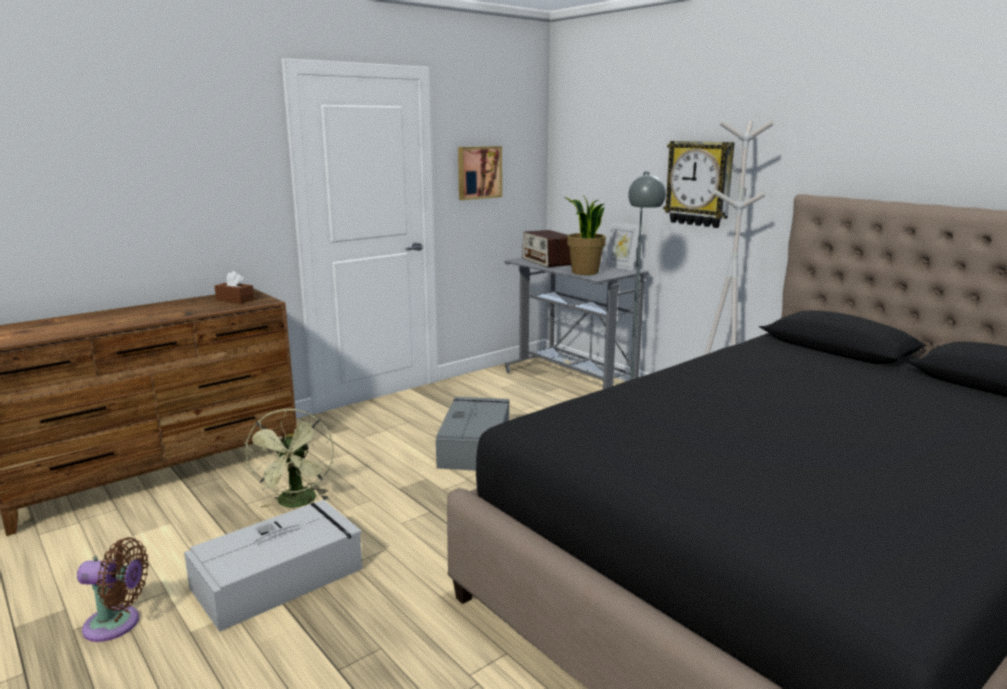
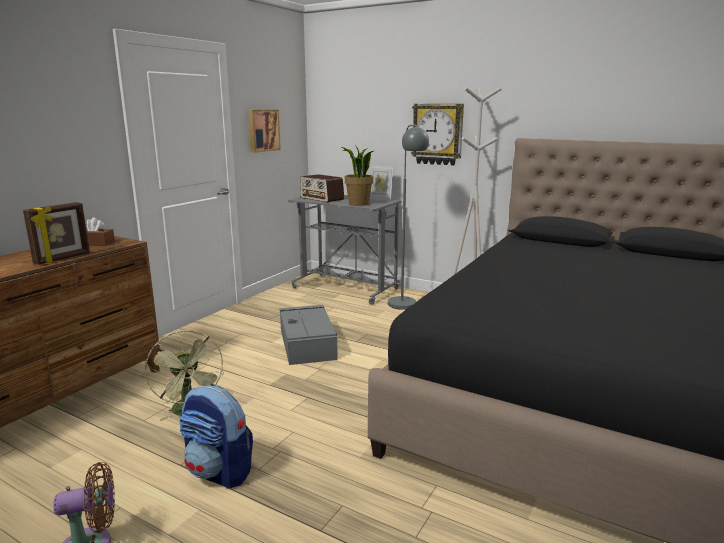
camera: 20 degrees left, 0 degrees up
grey storage box [184,500,362,632] -> backpack [179,386,253,489]
none -> picture frame [23,202,90,265]

